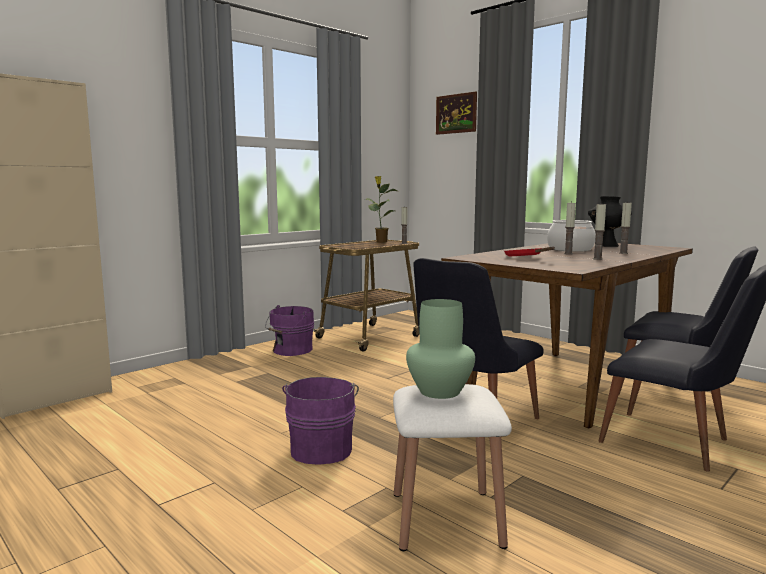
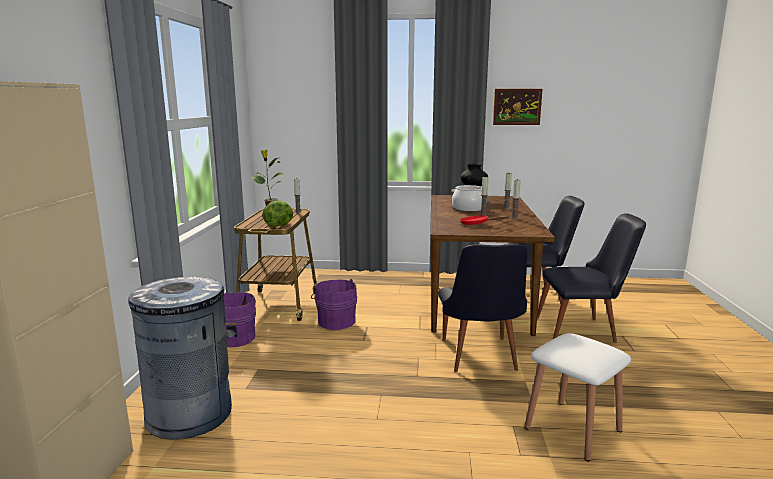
camera: 40 degrees left, 5 degrees up
purple bucket [282,377,359,465] -> purple bucket moved to [311,279,358,330]
green vase [406,299,475,399] -> none
picture [436,91,477,135] -> picture moved to [493,89,542,125]
none -> grey trash can [128,277,232,440]
none -> lettuce [262,200,293,227]

